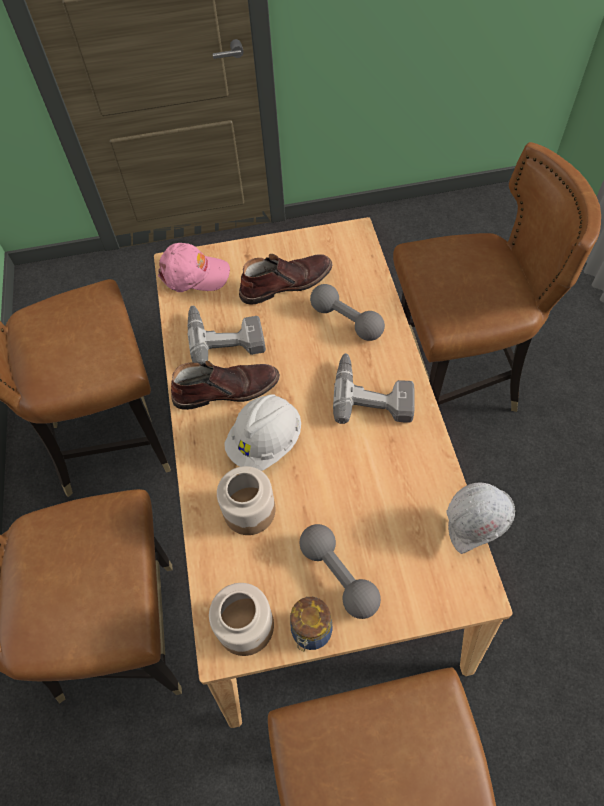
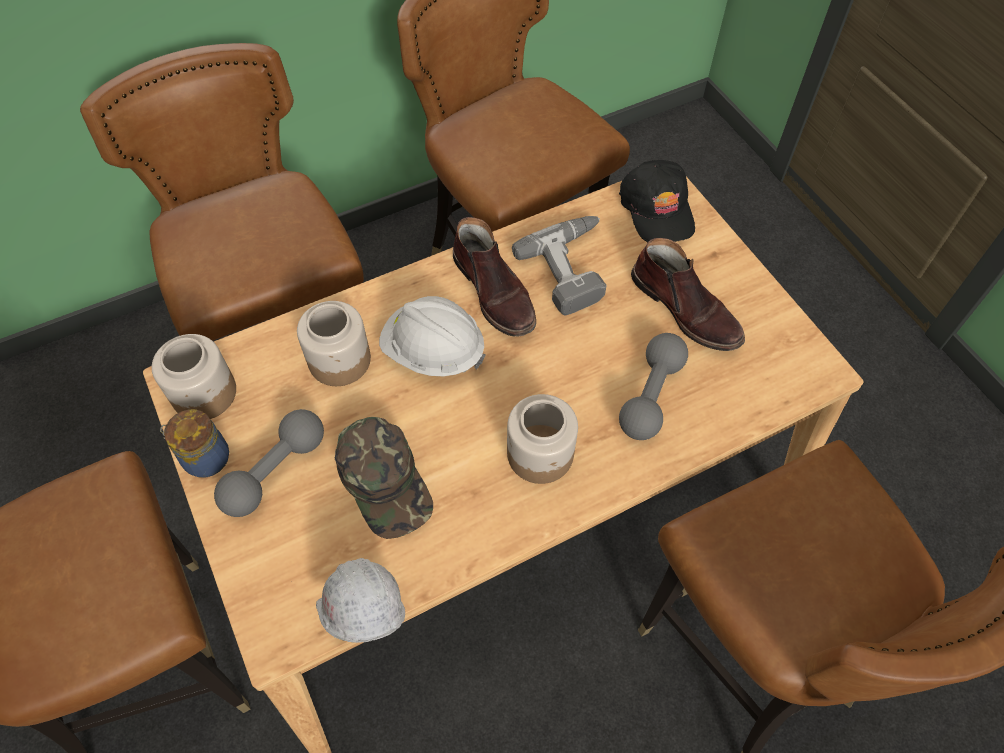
camera: 70 degrees right, 0 degrees up
pink cap [158,243,230,292] -> black cap [619,160,695,242]
power drill [333,353,415,424] -> jar [507,394,578,484]
none -> green cap [335,417,433,539]

